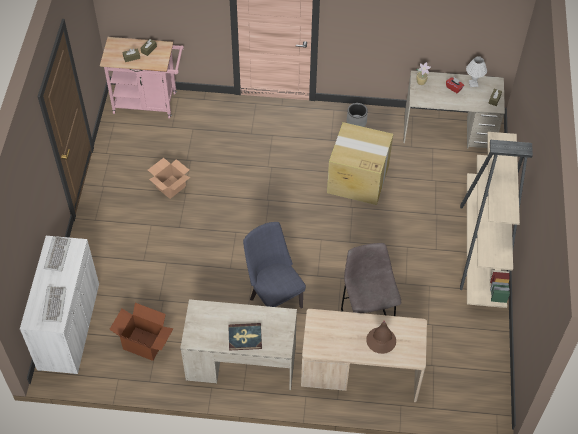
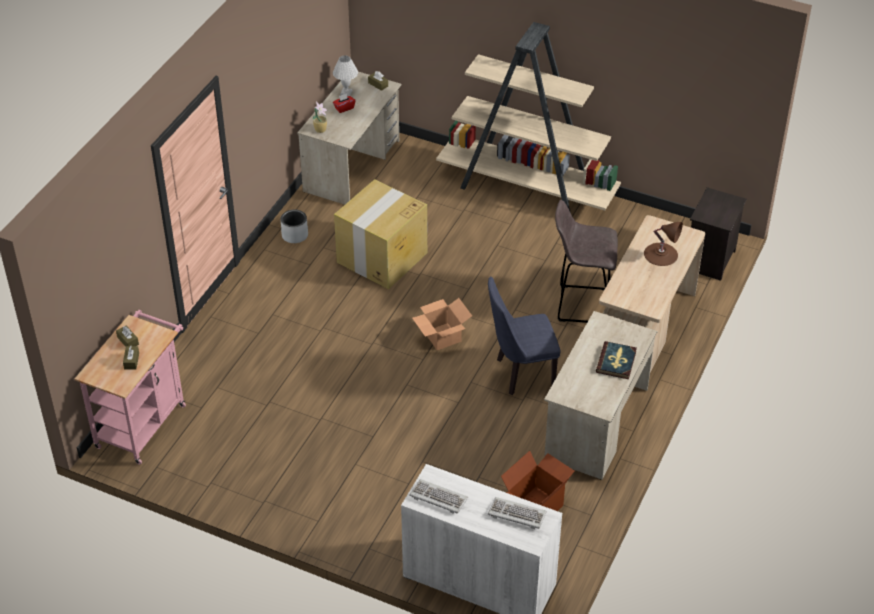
camera: 70 degrees left, 10 degrees down
cardboard box [148,158,190,199] -> cardboard box moved to [412,298,472,350]
none -> black nightstand [690,187,747,281]

